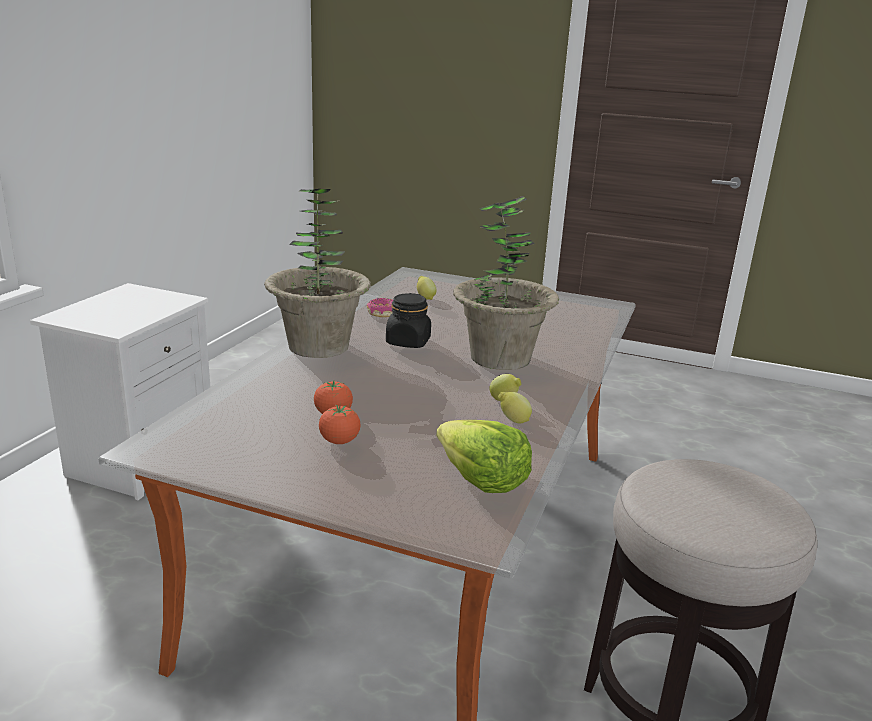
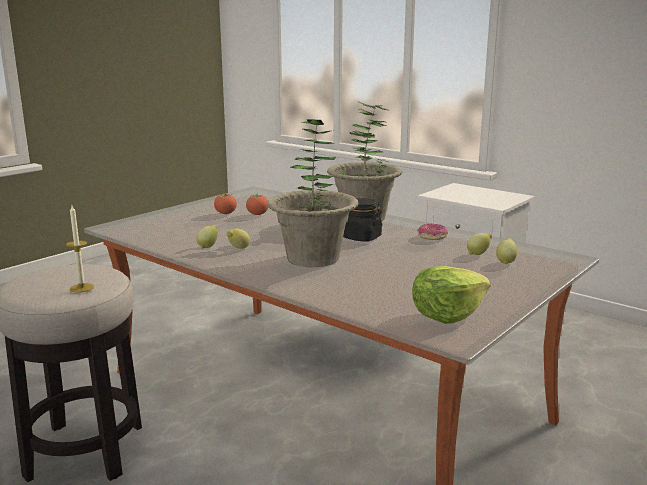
camera: 110 degrees right, 5 degrees down
lettuce [436,420,532,493] -> lettuce moved to [412,266,491,324]
none -> candle [66,205,94,292]
none -> lemon [496,238,517,264]

